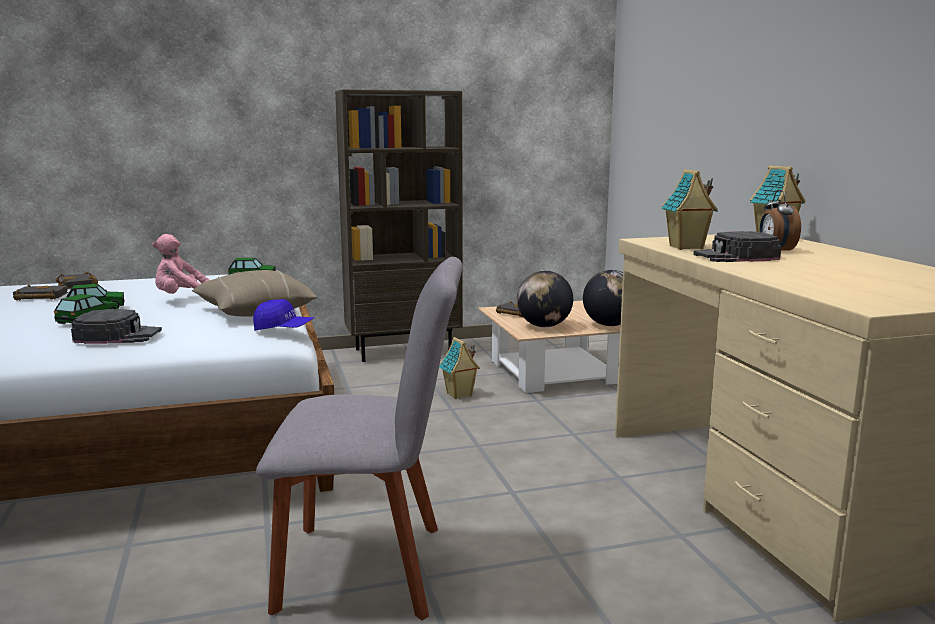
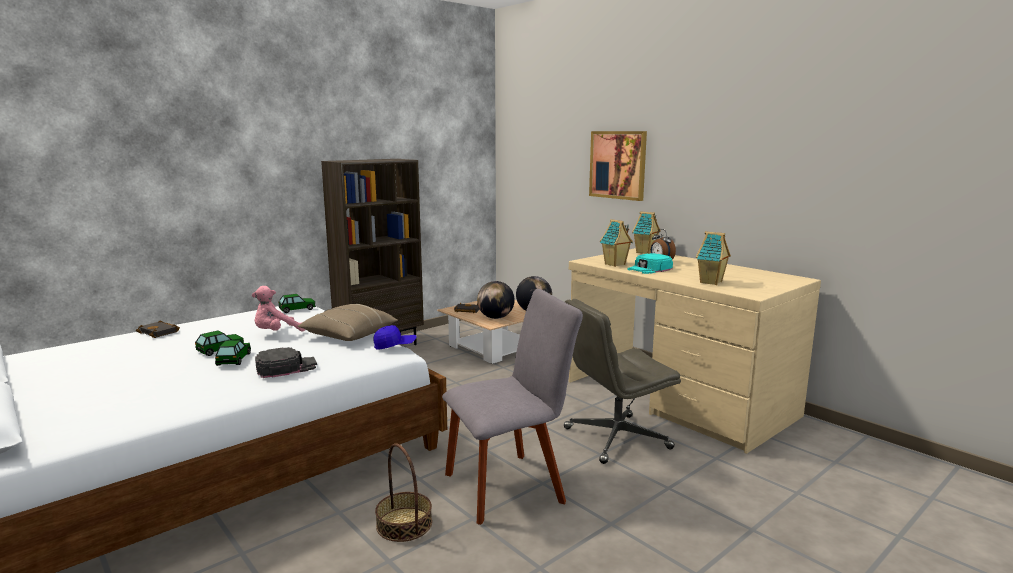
camera: 25 degrees left, 0 degrees up
black book [13,283,68,300] -> none
toy house [439,337,480,399] -> toy house moved to [696,231,731,285]
black cap [693,231,782,262] -> turquoise cap [627,253,673,274]
none -> basket [375,443,432,542]
none -> grey office chair [564,299,681,464]
none -> picture [589,131,647,201]

